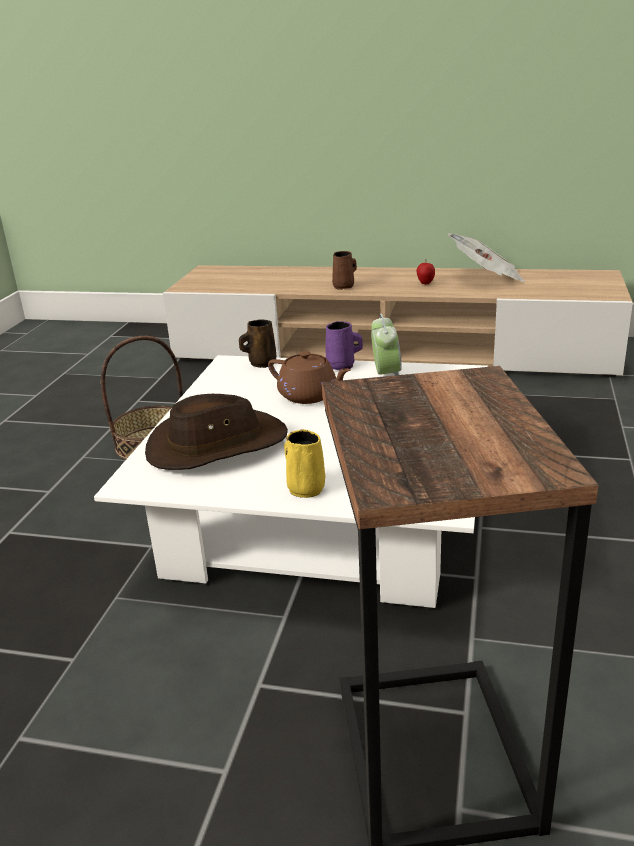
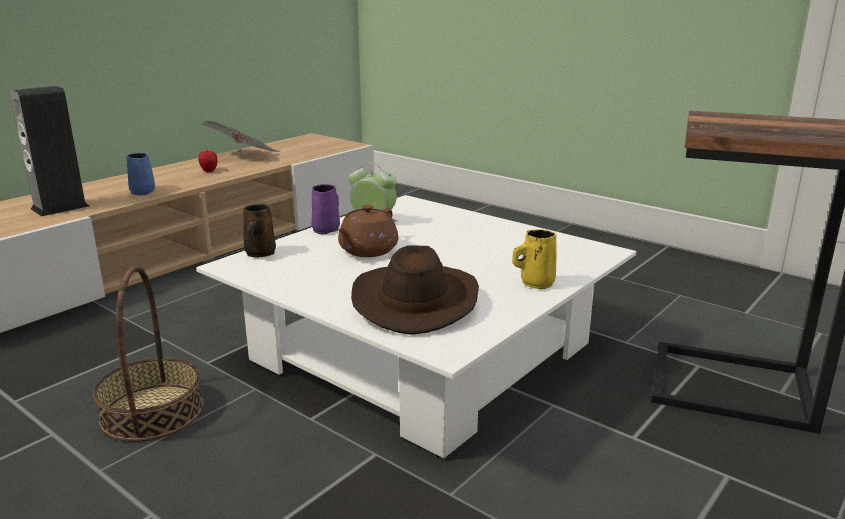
camera: 65 degrees left, 5 degrees down
brown teapot [268,351,351,404] -> brown teapot turned 150 degrees clockwise [338,205,398,257]
brown mug [332,251,357,290] -> blue mug [126,153,155,195]
none -> speaker [10,86,89,217]

